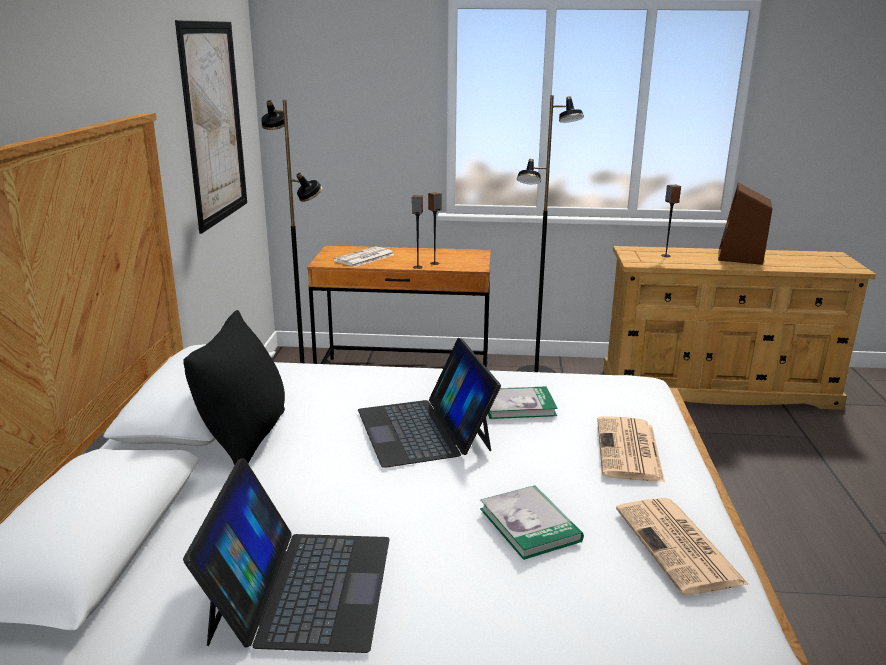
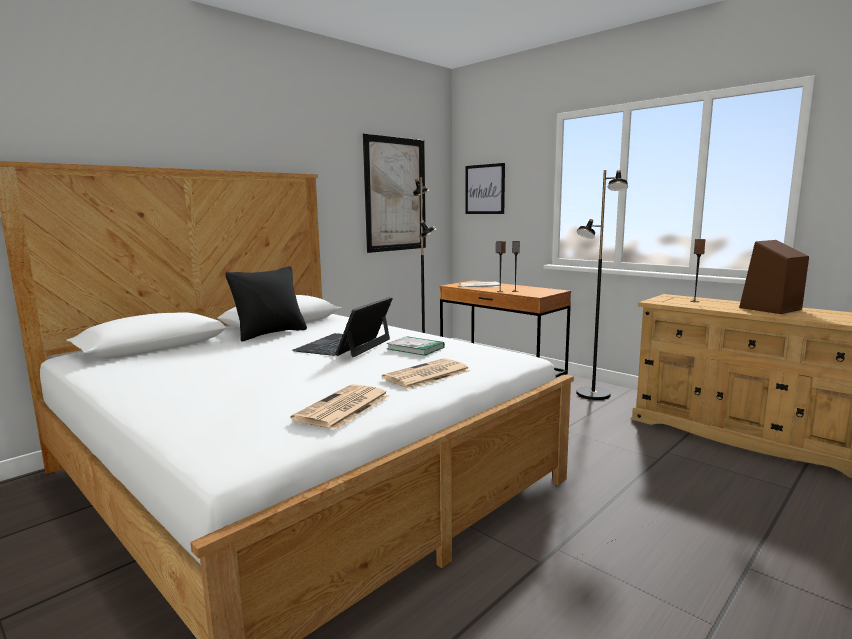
camera: 40 degrees right, 10 degrees down
laptop [183,458,390,653] -> none
book [480,485,584,560] -> none
none -> picture [465,163,505,214]

